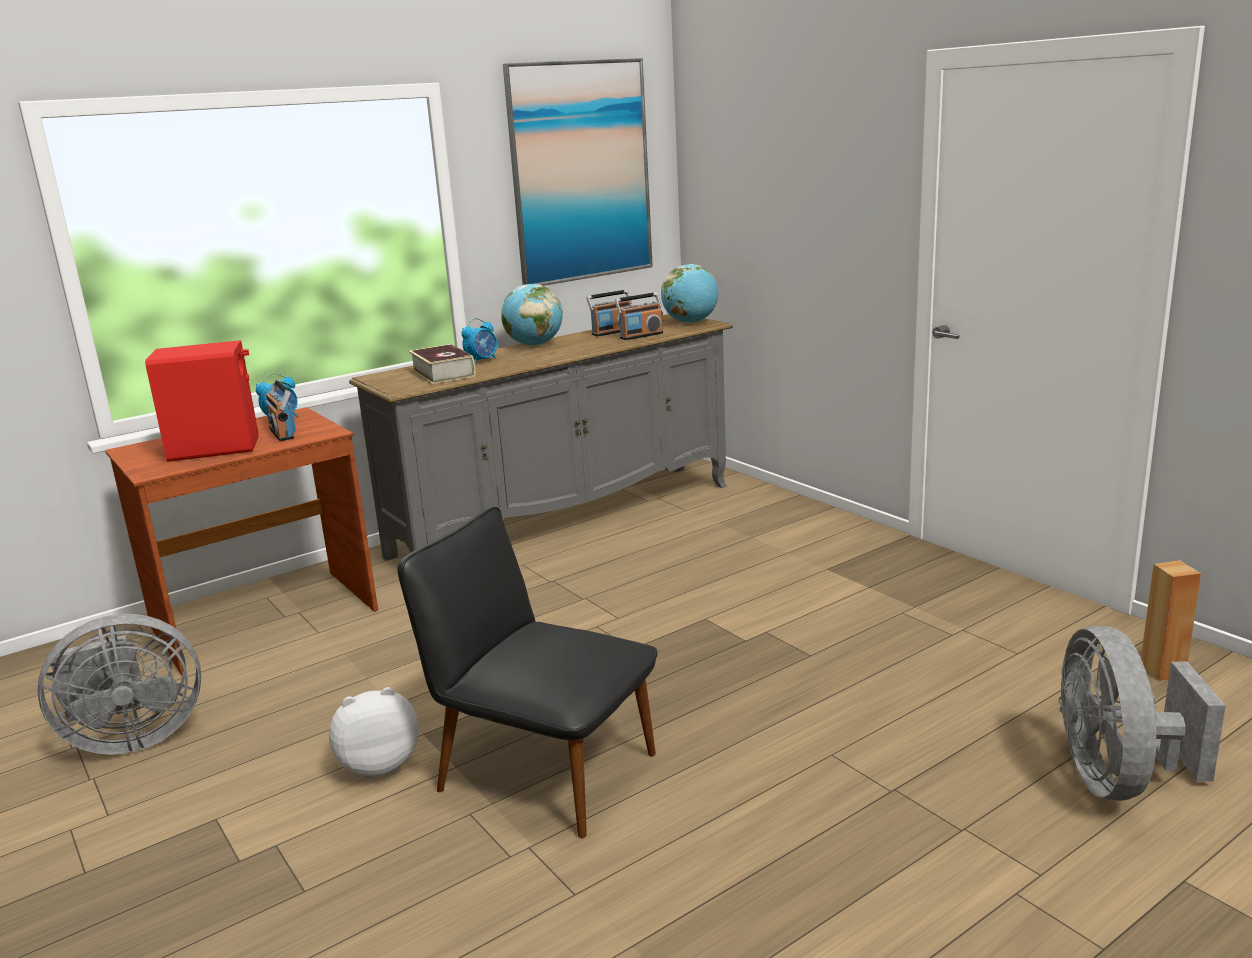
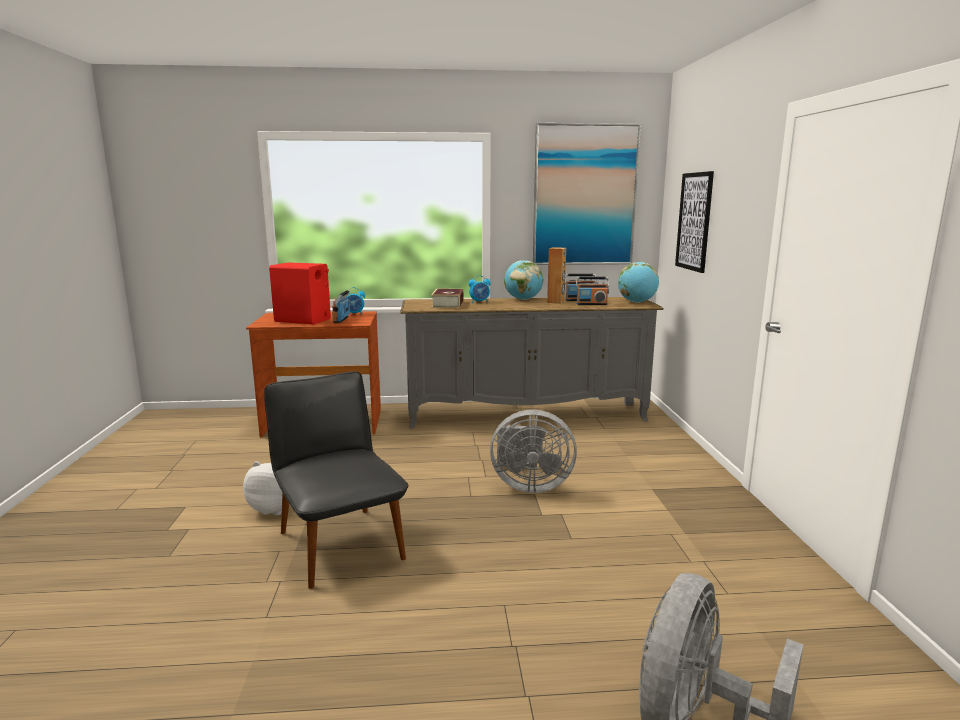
camera: 30 degrees right, 5 degrees down
grey fan [37,614,201,755] -> grey fan moved to [490,410,577,493]
brown speaker [1141,560,1201,681] -> brown speaker moved to [547,247,566,304]
none -> picture [675,171,714,273]

